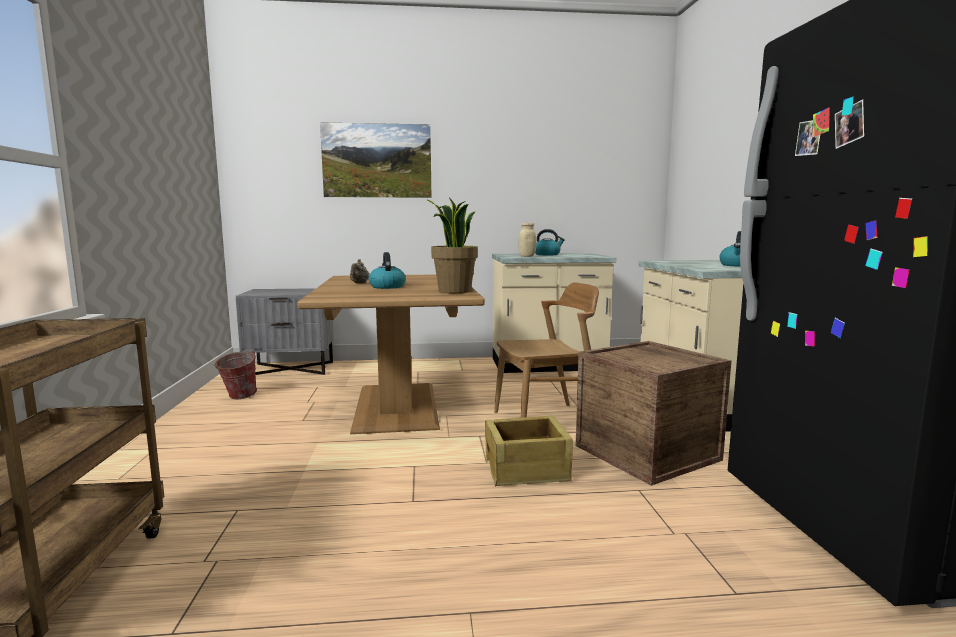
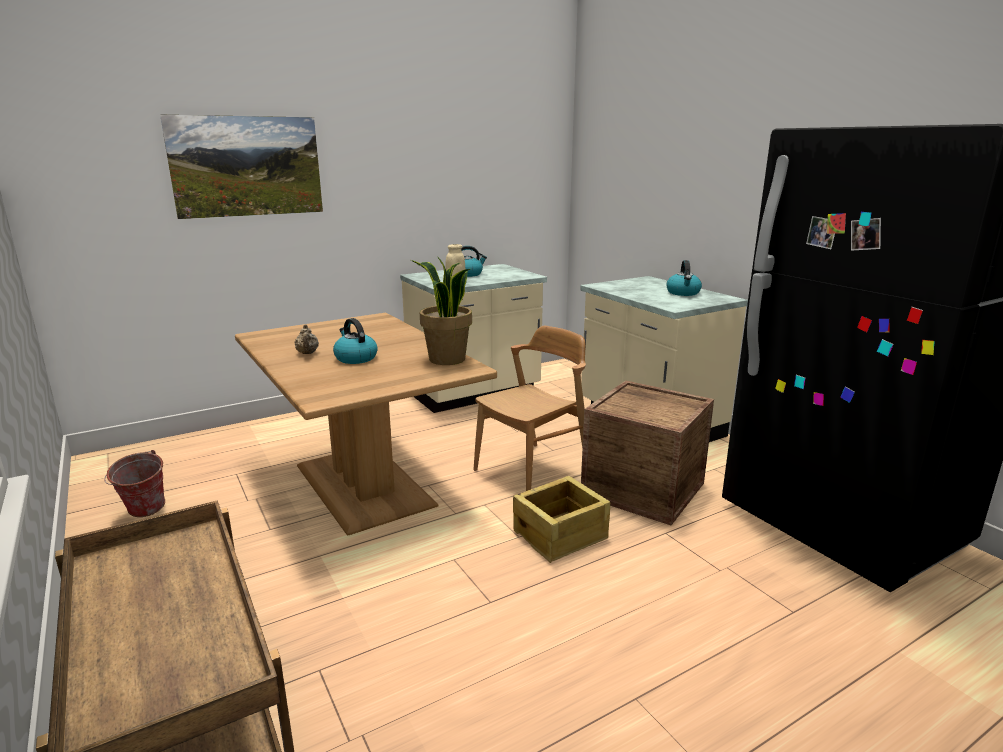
camera: 25 degrees left, 10 degrees up
grey nightstand [236,288,333,375] -> none

